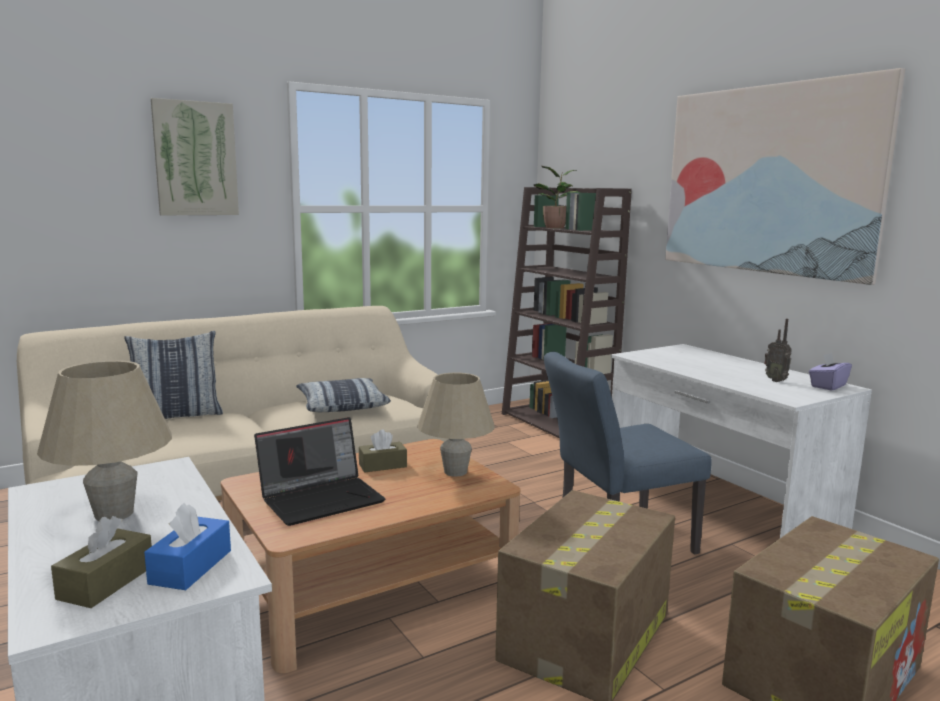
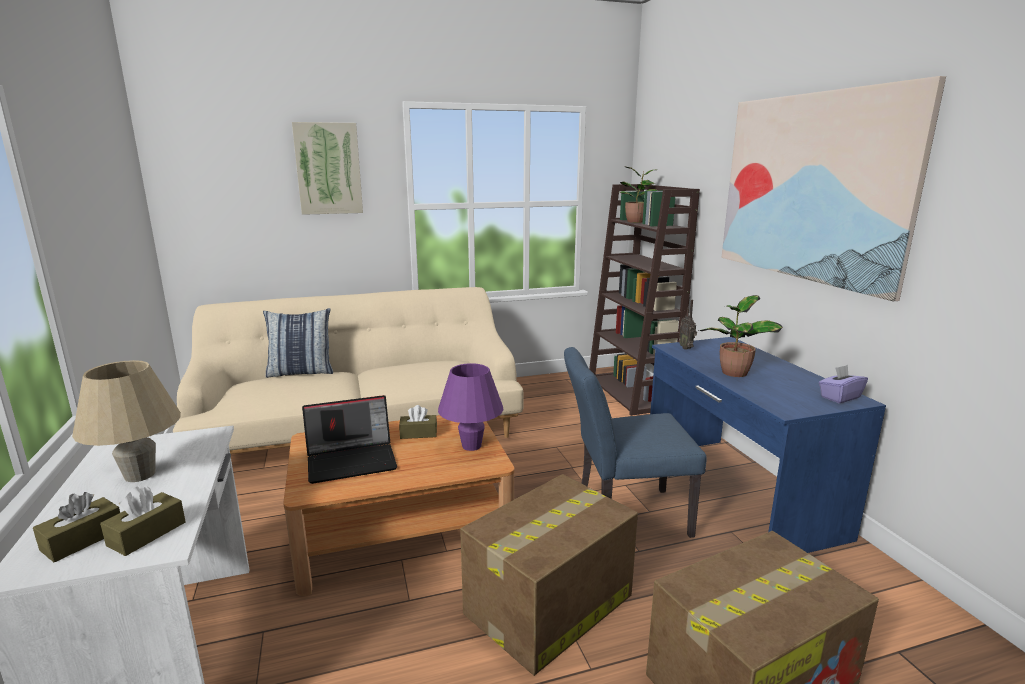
camera: 15 degrees right, 5 degrees up
blue tissue box [144,503,231,590] -> brown tissue box [100,486,186,556]
pillow [296,378,391,412] -> none
beige table lamp [417,373,495,477] -> purple table lamp [438,363,503,451]
white desk [611,344,872,538] -> blue desk [650,337,886,553]
radio [764,319,791,382] -> radio moved to [679,300,697,350]
none -> potted plant [698,295,783,377]

